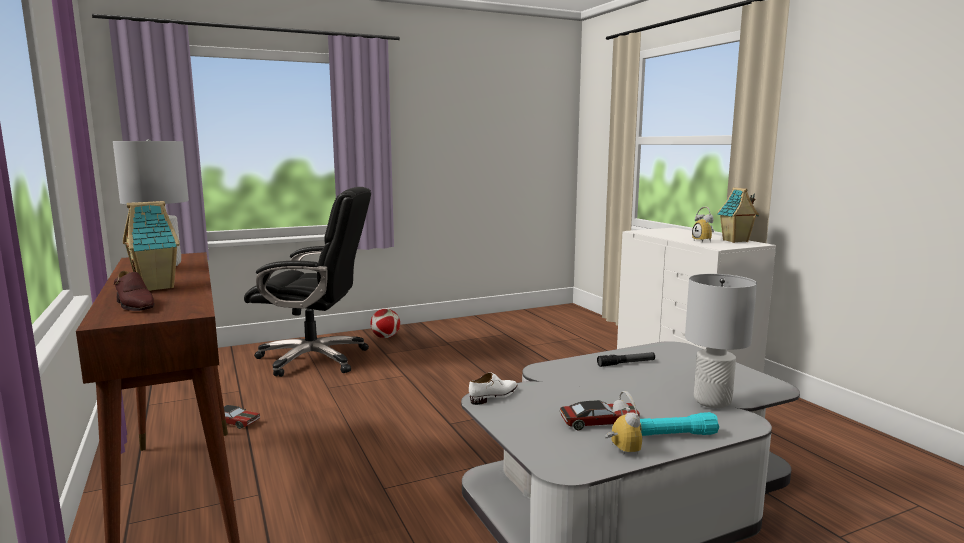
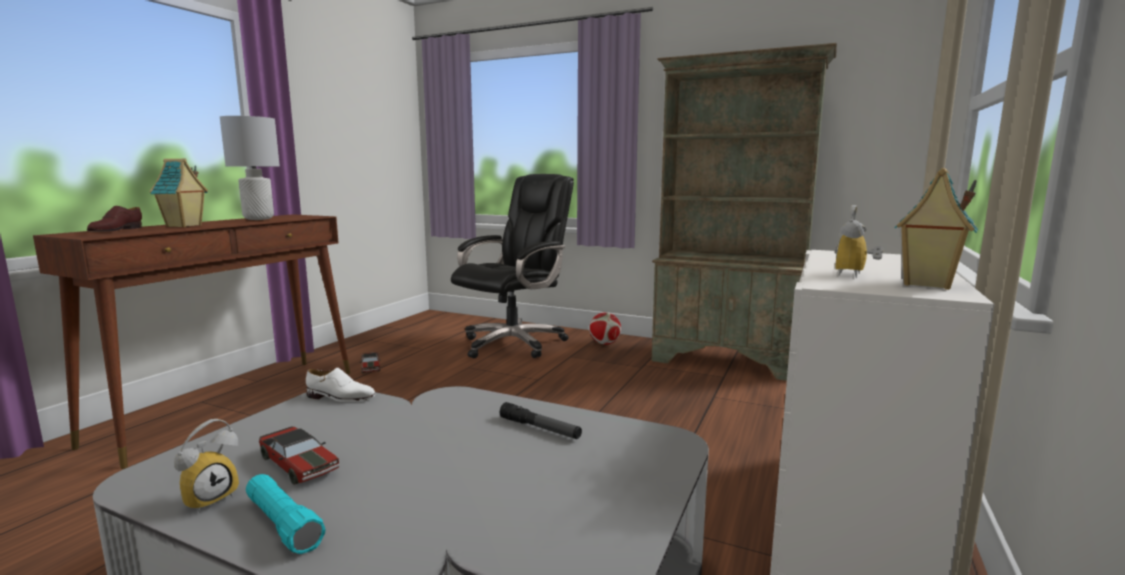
camera: 50 degrees right, 0 degrees up
black office chair [244,187,371,377] -> black office chair turned 105 degrees counterclockwise [451,174,574,358]
grey table lamp [685,274,757,408] -> none
none -> green bookcase [651,43,837,381]

